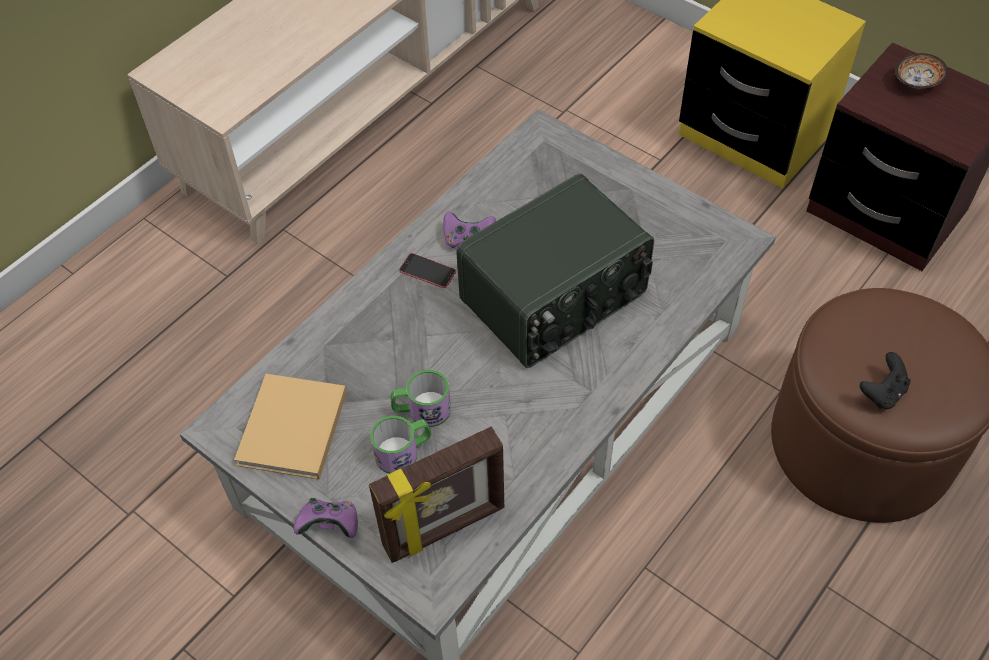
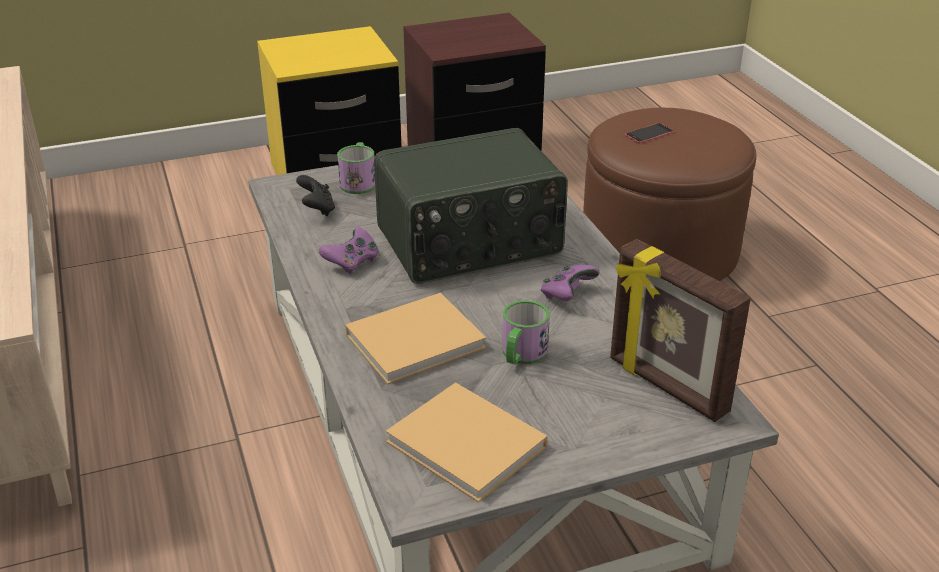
camera: 60 degrees left, 20 degrees down
purple game controller [294,498,358,538] -> purple game controller moved to [541,265,600,301]
picture frame [369,427,504,563] -> picture frame turned 135 degrees clockwise [610,239,751,422]
mug [370,416,431,474] -> mug moved to [337,142,375,194]
phone [399,253,456,288] -> phone moved to [625,123,674,143]
radio [456,174,654,368] -> radio turned 75 degrees clockwise [374,128,568,284]
black game controller [860,352,911,409] -> black game controller moved to [296,175,335,216]
bowl [895,53,948,88] -> none
none -> beige book [345,293,486,385]

